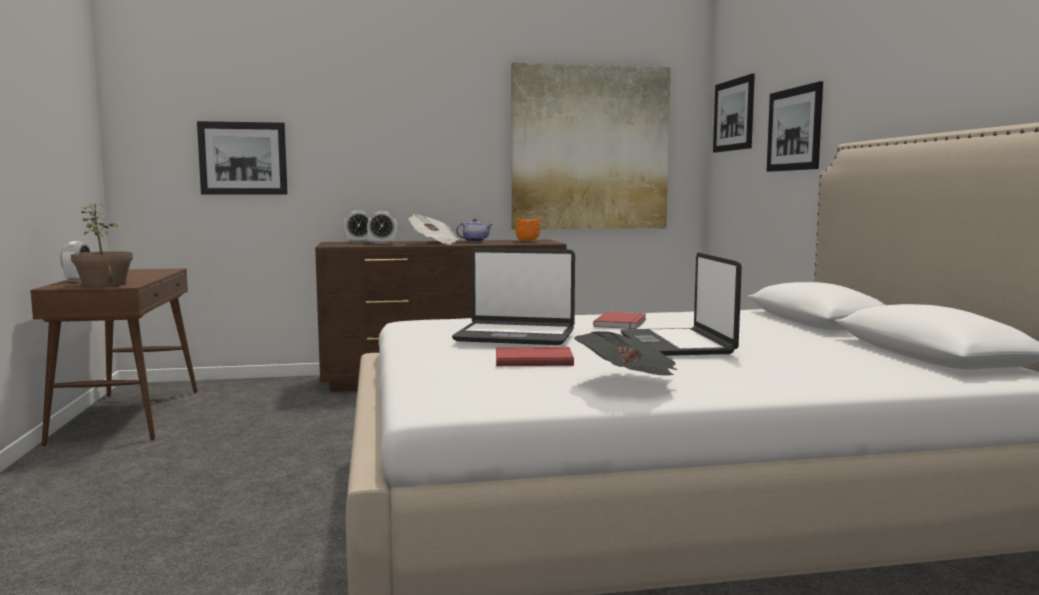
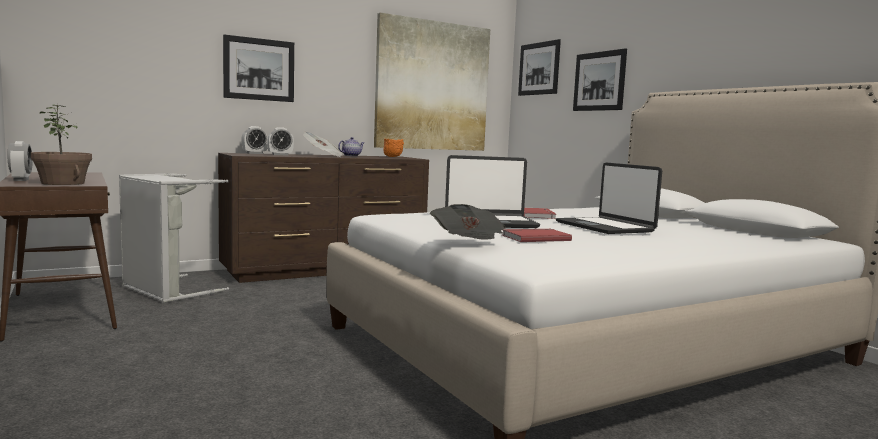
camera: 20 degrees left, 0 degrees up
picture [197,121,288,194] -> picture moved to [223,34,294,102]
newspaper [574,331,677,376] -> newspaper moved to [430,204,505,240]
none -> grey laundry basket [119,173,229,303]

